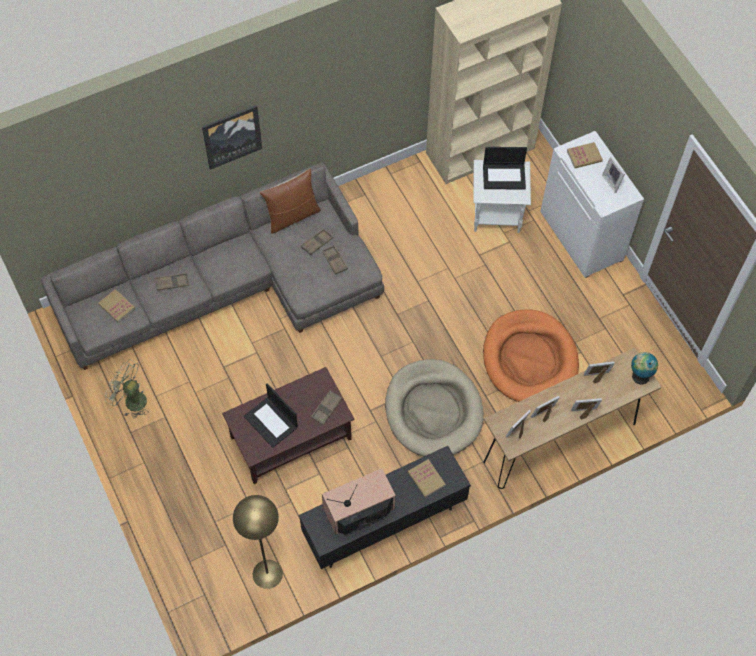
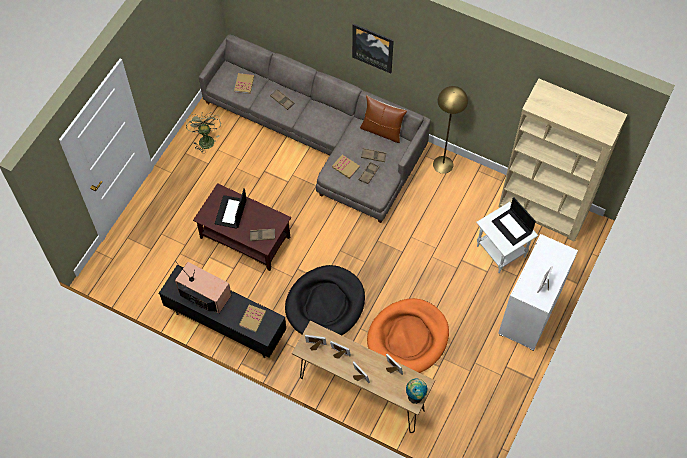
camera: 55 degrees right, 0 degrees up
yellow floor lamp [233,495,283,589] -> yellow floor lamp moved to [433,86,468,174]
beige dog bed [385,359,484,456] -> black dog bed [285,265,365,335]
book [567,142,603,168] -> book moved to [332,155,360,179]

